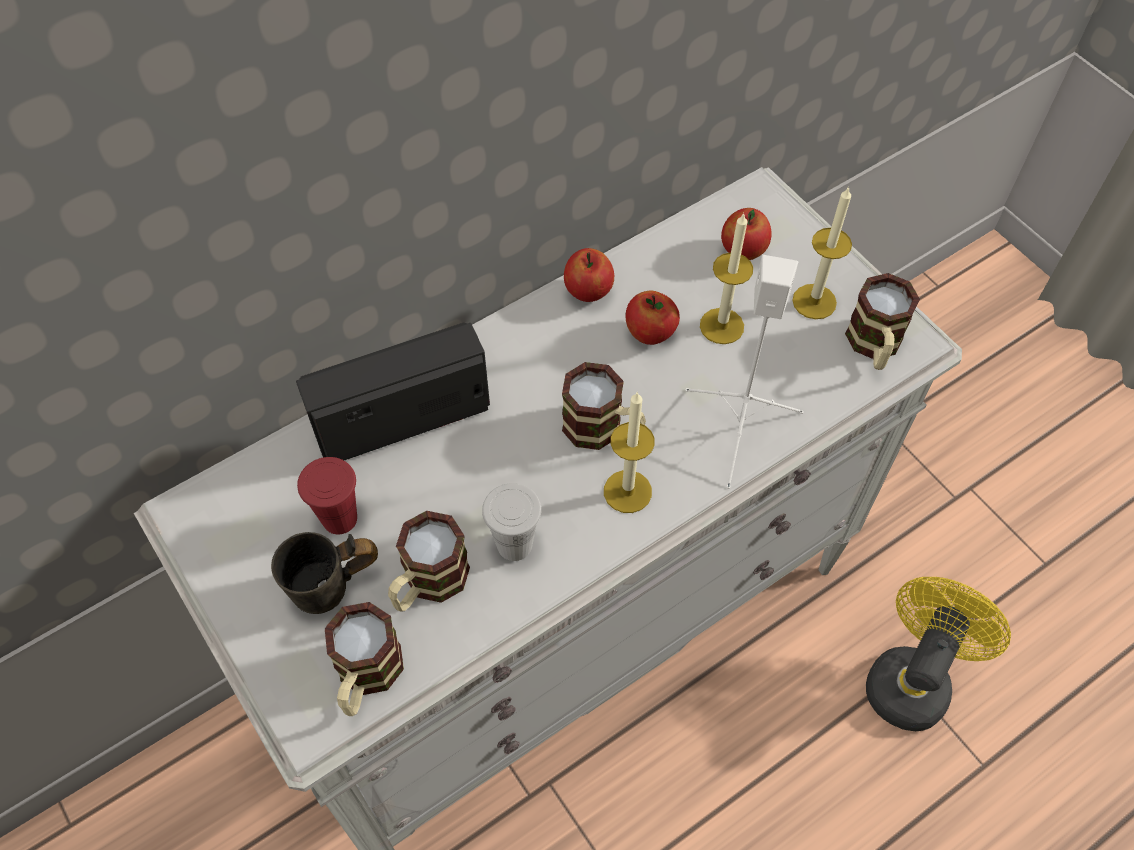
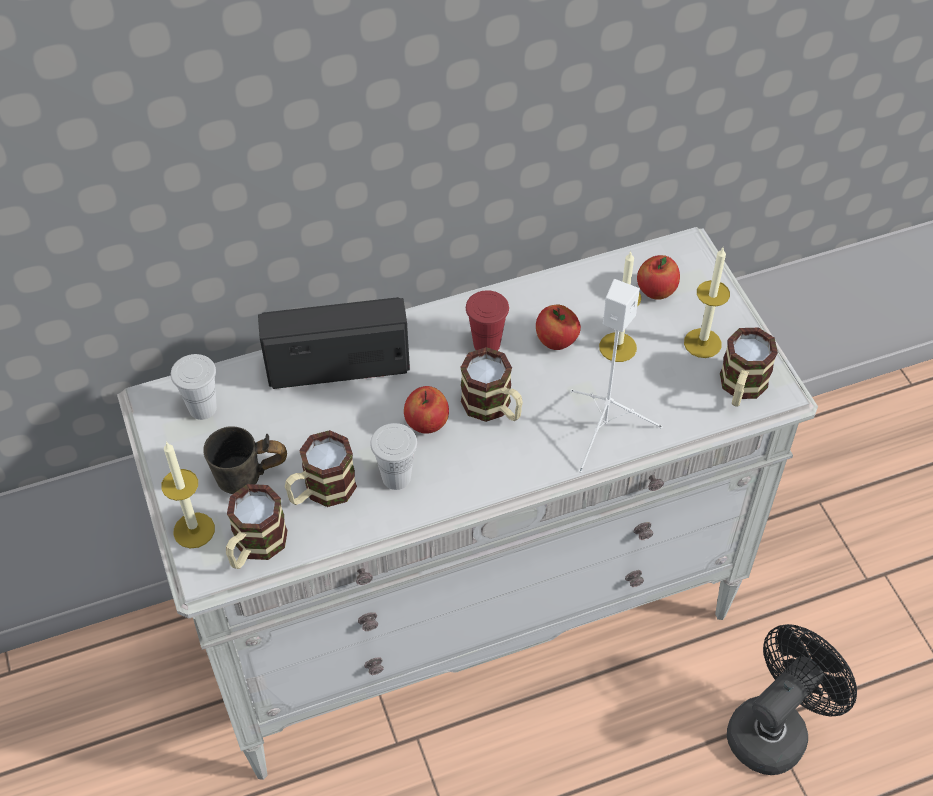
camera: 15 degrees right, 5 degrees down
red cup [297,457,357,534] -> red cup moved to [466,290,509,351]
apple [564,248,614,302] -> apple moved to [404,386,449,434]
candle [604,392,655,513] -> candle moved to [161,442,215,548]
yellow fan [866,577,1011,731] -> black fan [727,624,857,775]
none -> white cup [171,354,217,420]

